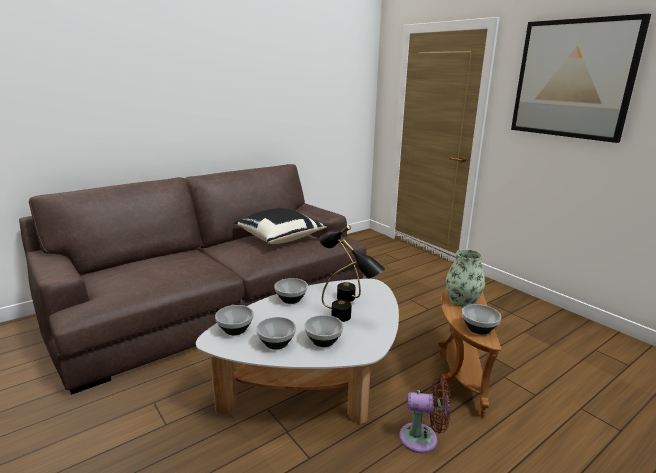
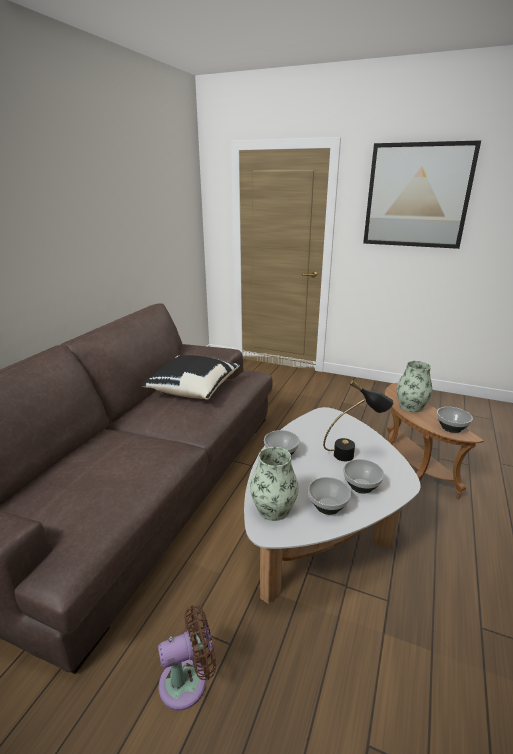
camera: 30 degrees left, 5 degrees up
bowl [215,305,254,335] -> vase [250,447,299,521]
black table lamp [319,225,361,302] -> none
brown fan [399,378,450,453] -> brown fan moved to [158,605,216,711]

